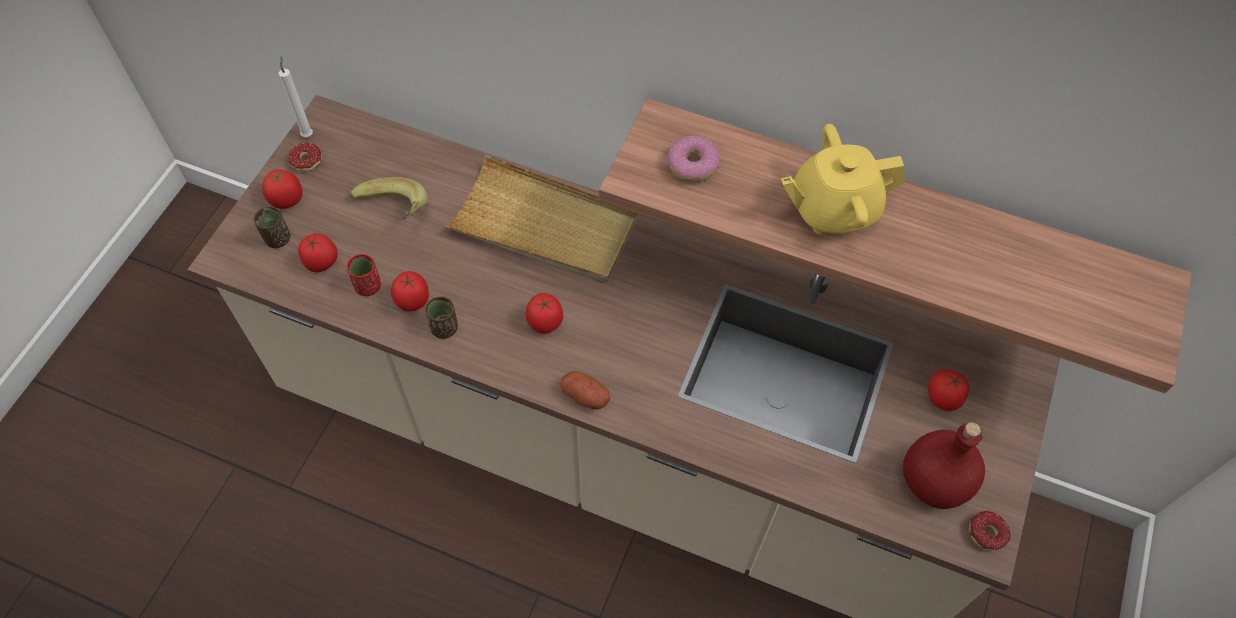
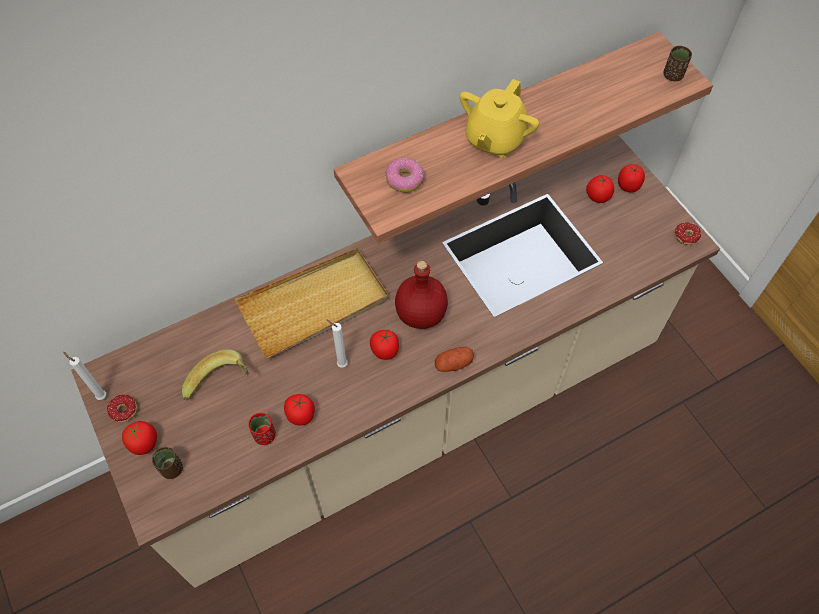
camera: 50 degrees left, 0 degrees up
tomato [298,233,338,272] -> tomato moved to [618,164,645,193]
brown cup [425,296,458,339] -> brown cup moved to [663,46,692,81]
red bottle [903,422,985,509] -> red bottle moved to [395,261,448,329]
none -> white candle [327,320,348,368]

